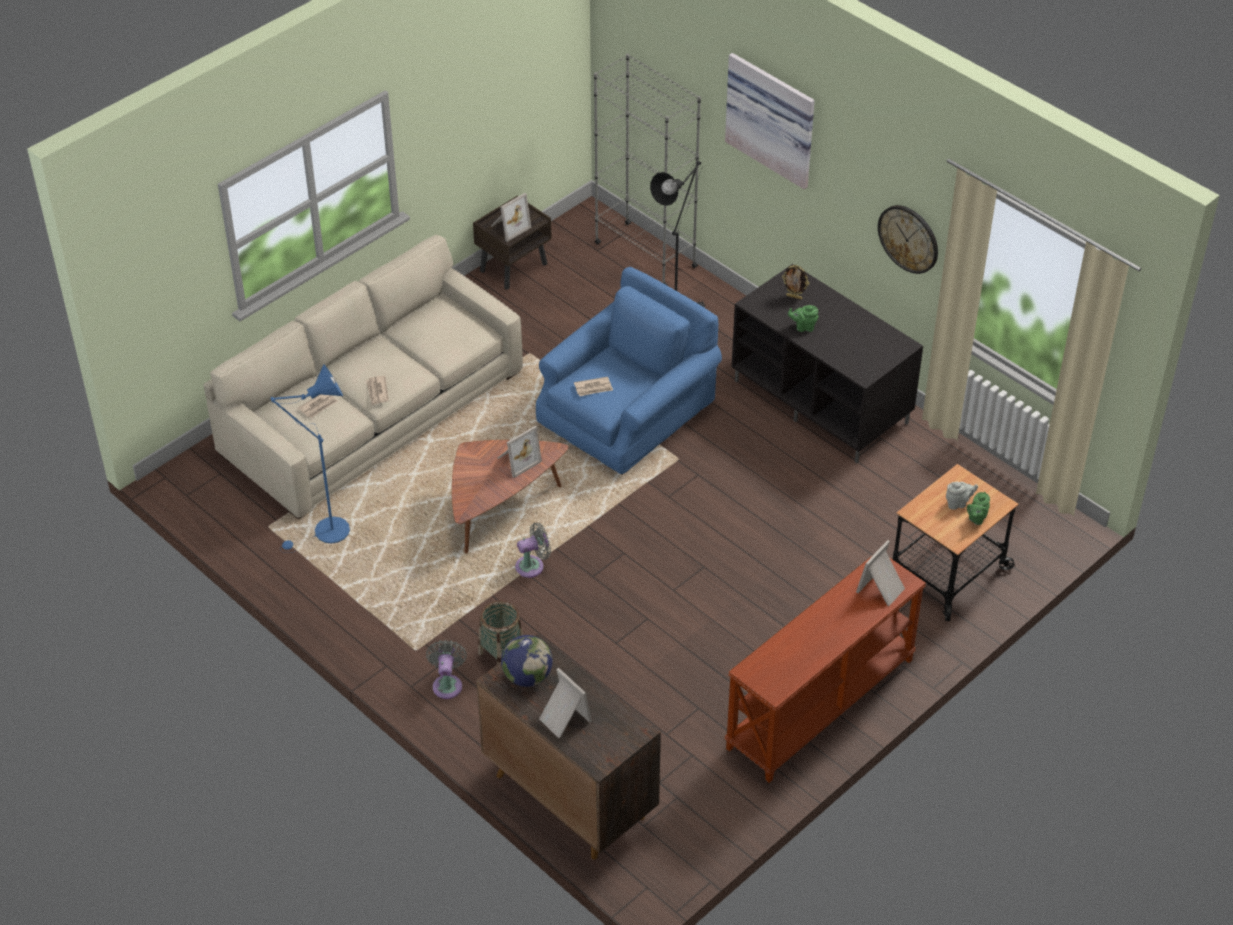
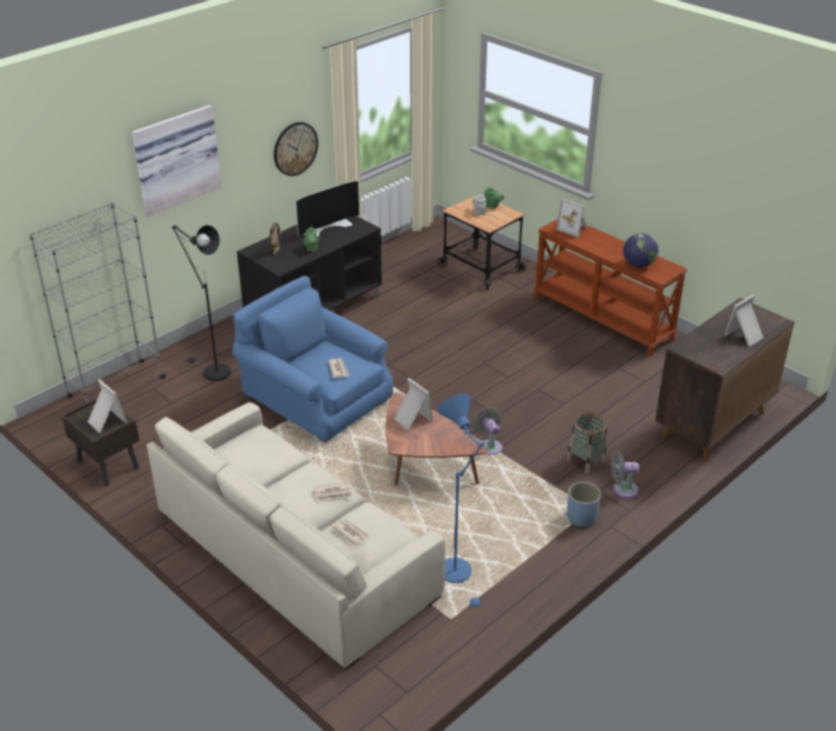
camera: 90 degrees left, 10 degrees down
globe [501,635,553,687] -> globe moved to [623,233,658,268]
none -> television [296,180,360,237]
none -> blue planter [567,482,601,527]

